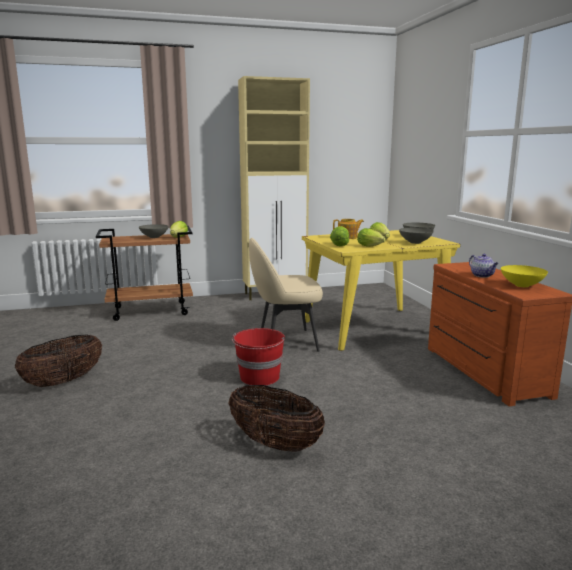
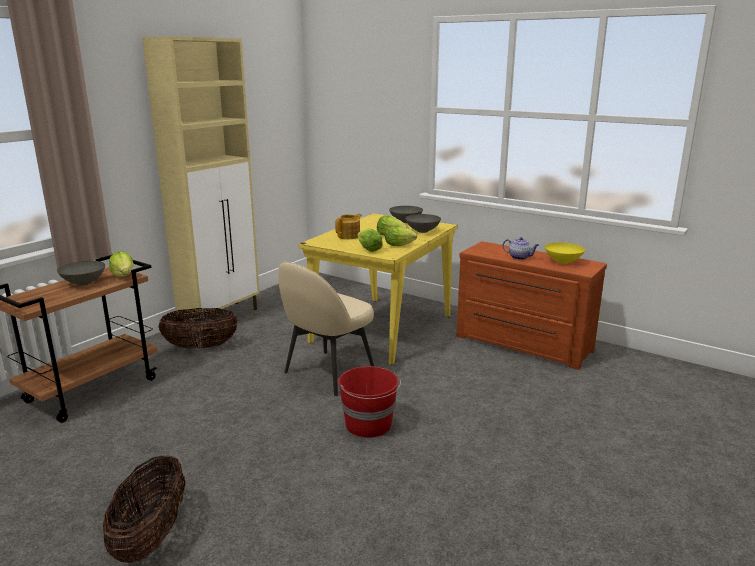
camera: 40 degrees left, 5 degrees up
basket [229,385,325,452] -> basket moved to [159,308,238,349]

